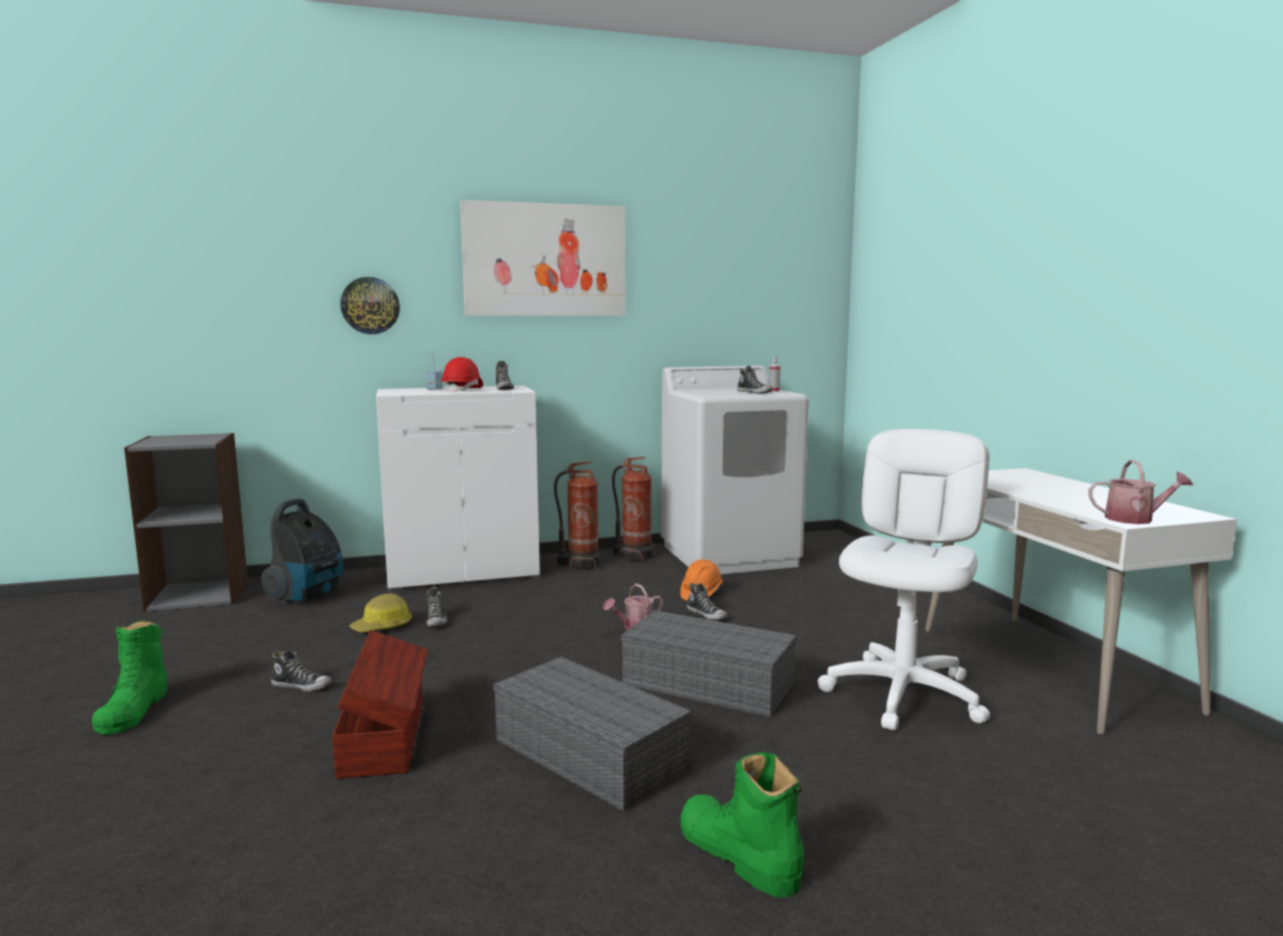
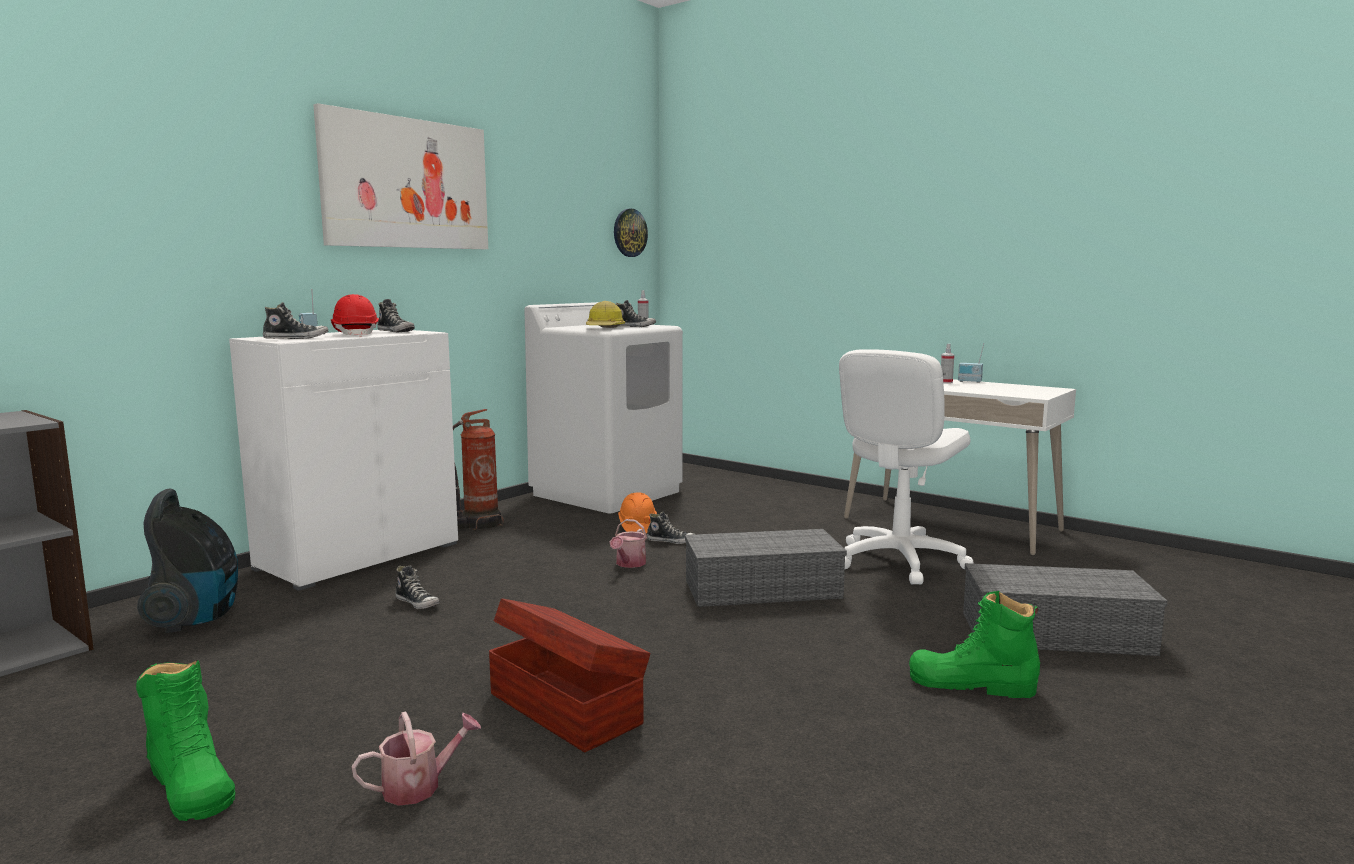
camera: 35 degrees left, 0 degrees up
shoe [271,649,332,692] -> shoe moved to [263,302,328,339]
wall clock [340,277,400,334] -> wall clock moved to [614,209,648,257]
hard hat [349,593,412,632] -> hard hat moved to [586,301,625,328]
grey storage box [493,657,691,811] -> grey storage box moved to [963,563,1168,656]
fire extinguisher [612,457,656,562] -> none
white office chair [818,429,990,730] -> white office chair turned 135 degrees counterclockwise [839,349,974,585]
watering can [1088,459,1193,524] -> watering can moved to [352,711,481,806]
none -> spray bottle [941,344,954,384]
none -> radio [958,343,984,383]

